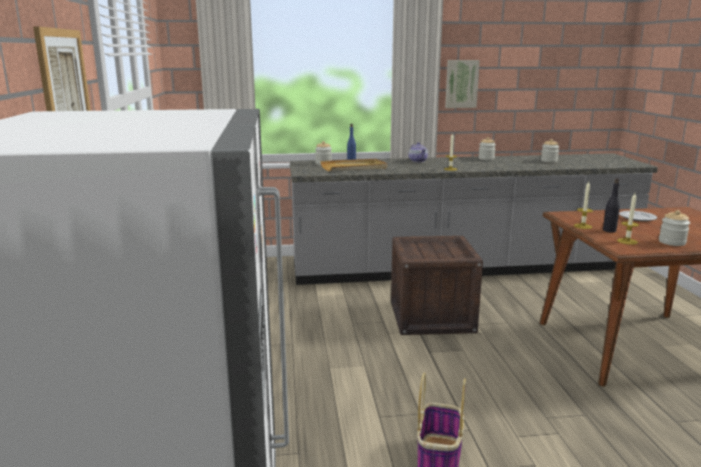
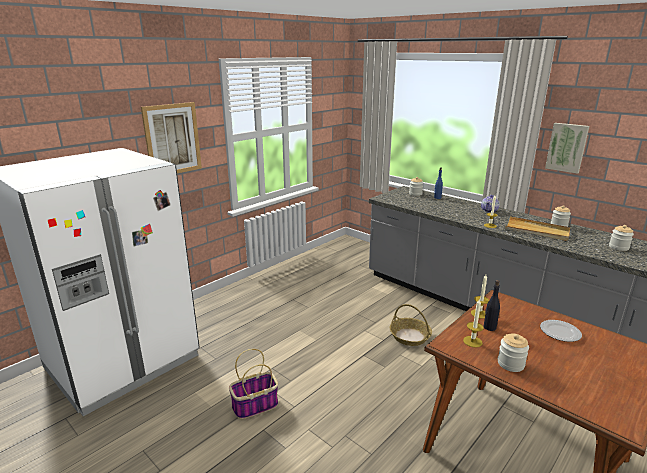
camera: 50 degrees right, 5 degrees up
beige tray [320,159,387,171] -> beige tray moved to [505,216,570,241]
crate [391,236,483,335] -> basket [390,304,432,346]

